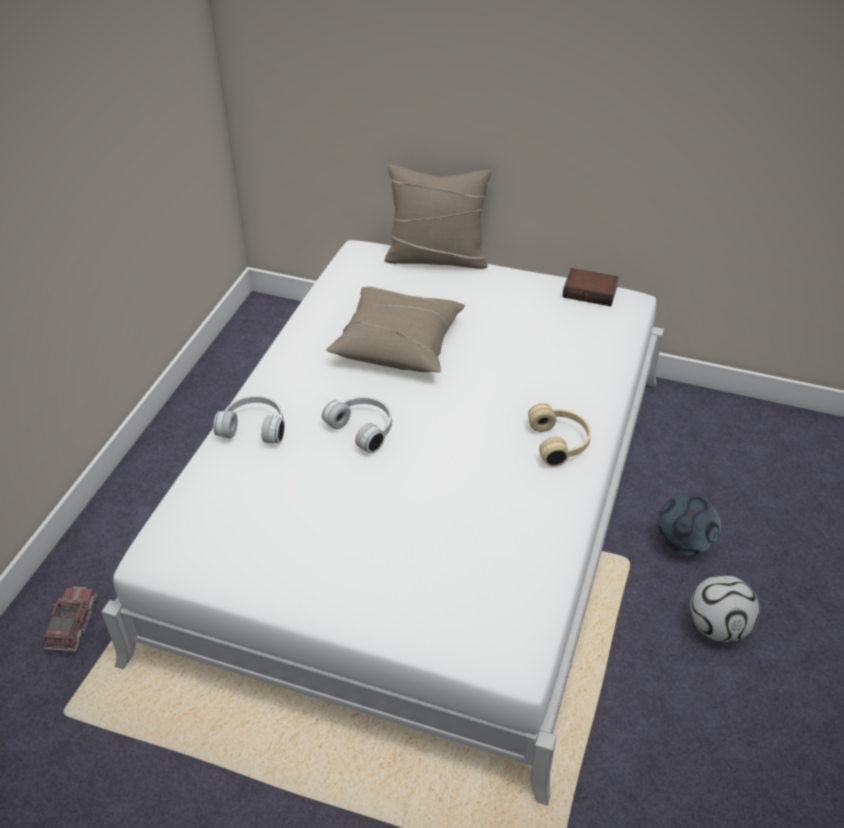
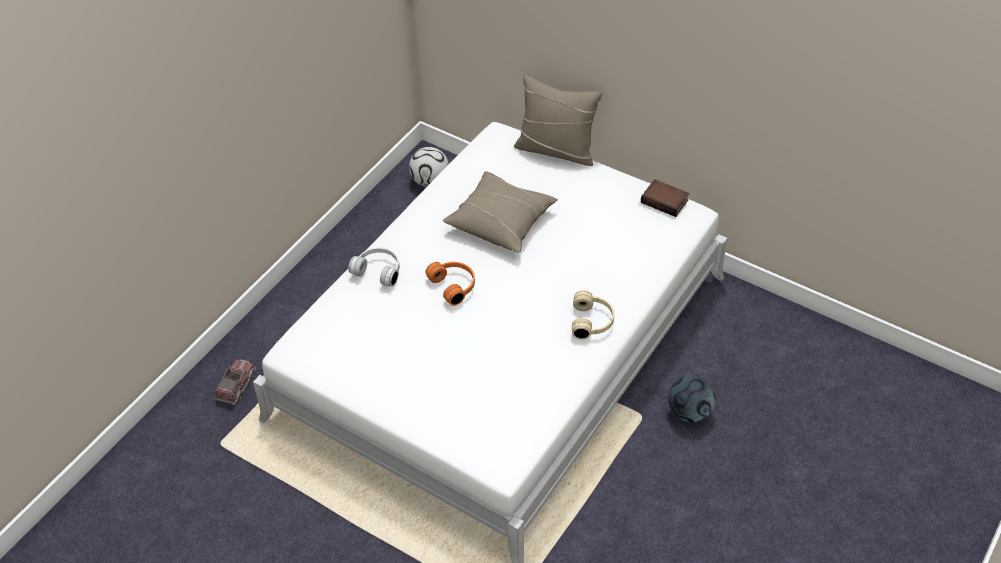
camera: 15 degrees right, 5 degrees up
white headphones [322,397,392,453] -> orange headphones [425,262,475,306]
football [690,575,759,642] -> football moved to [409,147,449,187]

